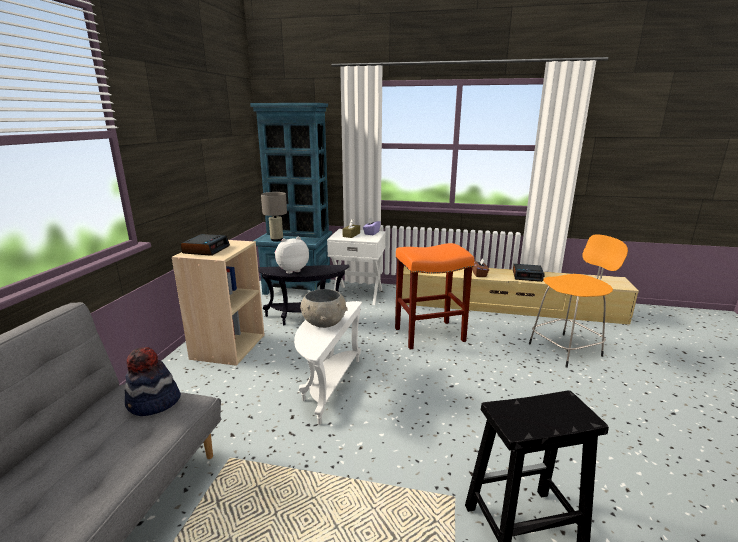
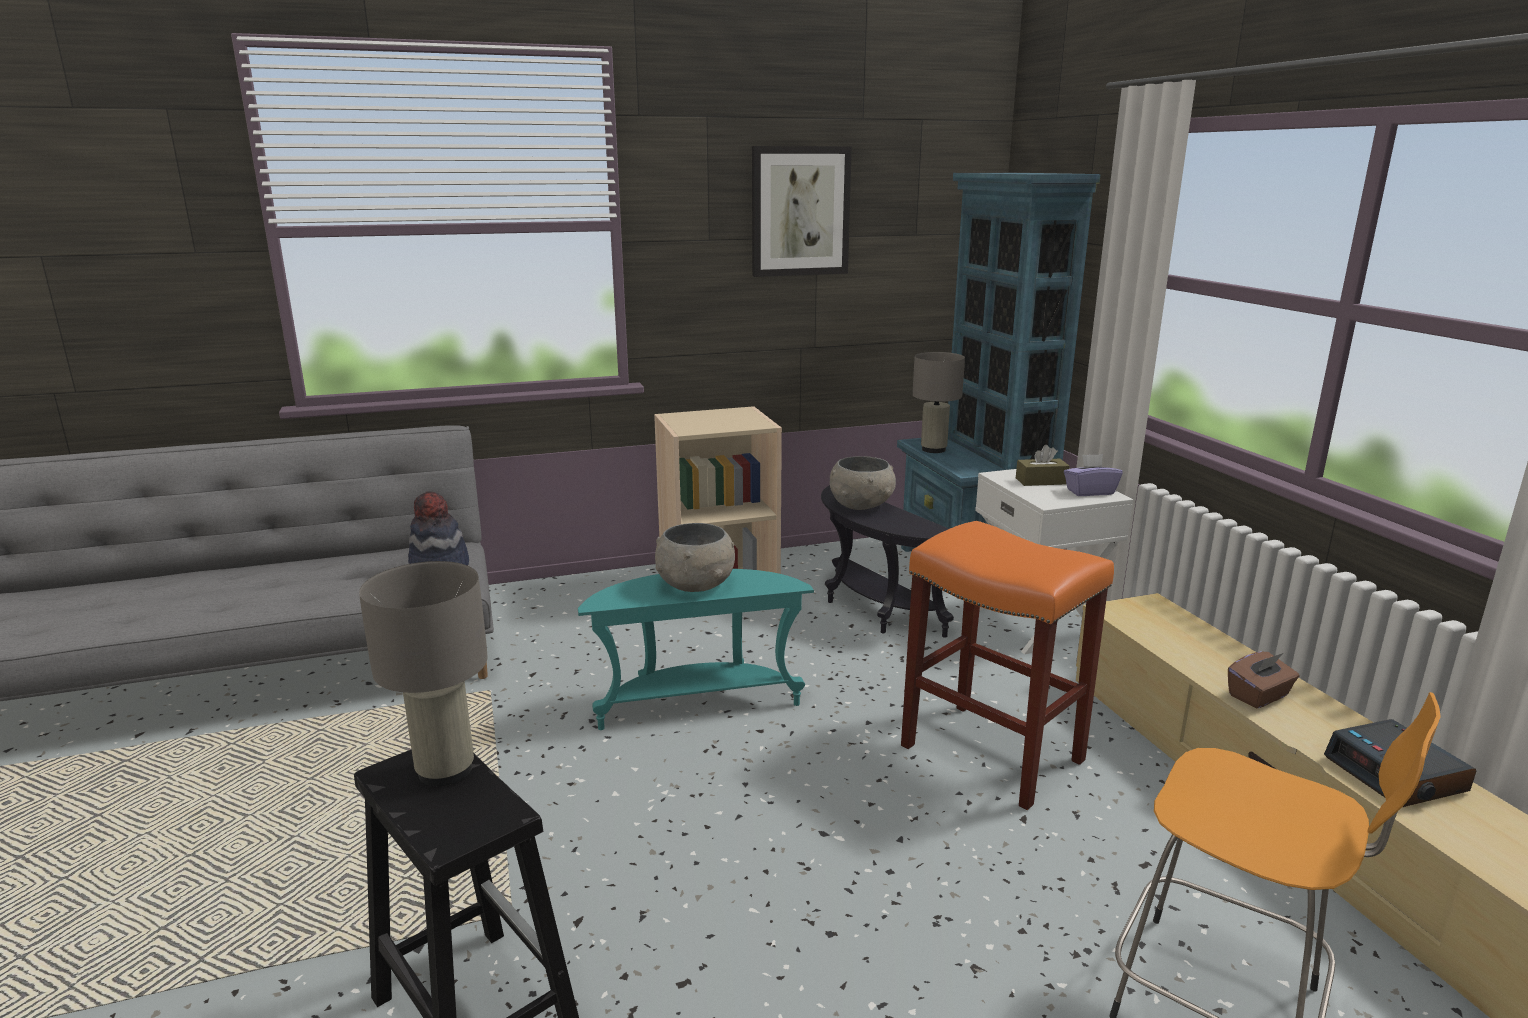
camera: 60 degrees right, 0 degrees up
alarm clock [181,234,230,256] -> none
plush toy [274,237,309,274] -> grey bowl [830,456,896,510]
white side table [294,301,362,425] -> turquoise side table [578,569,814,730]
none -> grey table lamp [359,561,487,786]
none -> picture [752,146,852,277]

